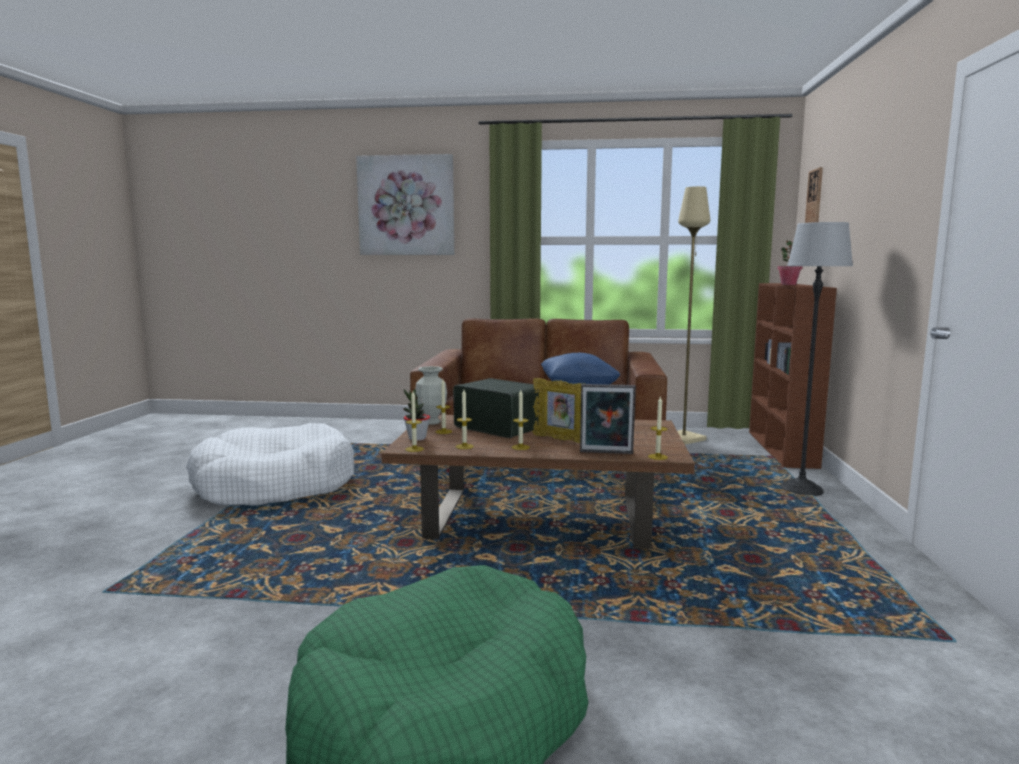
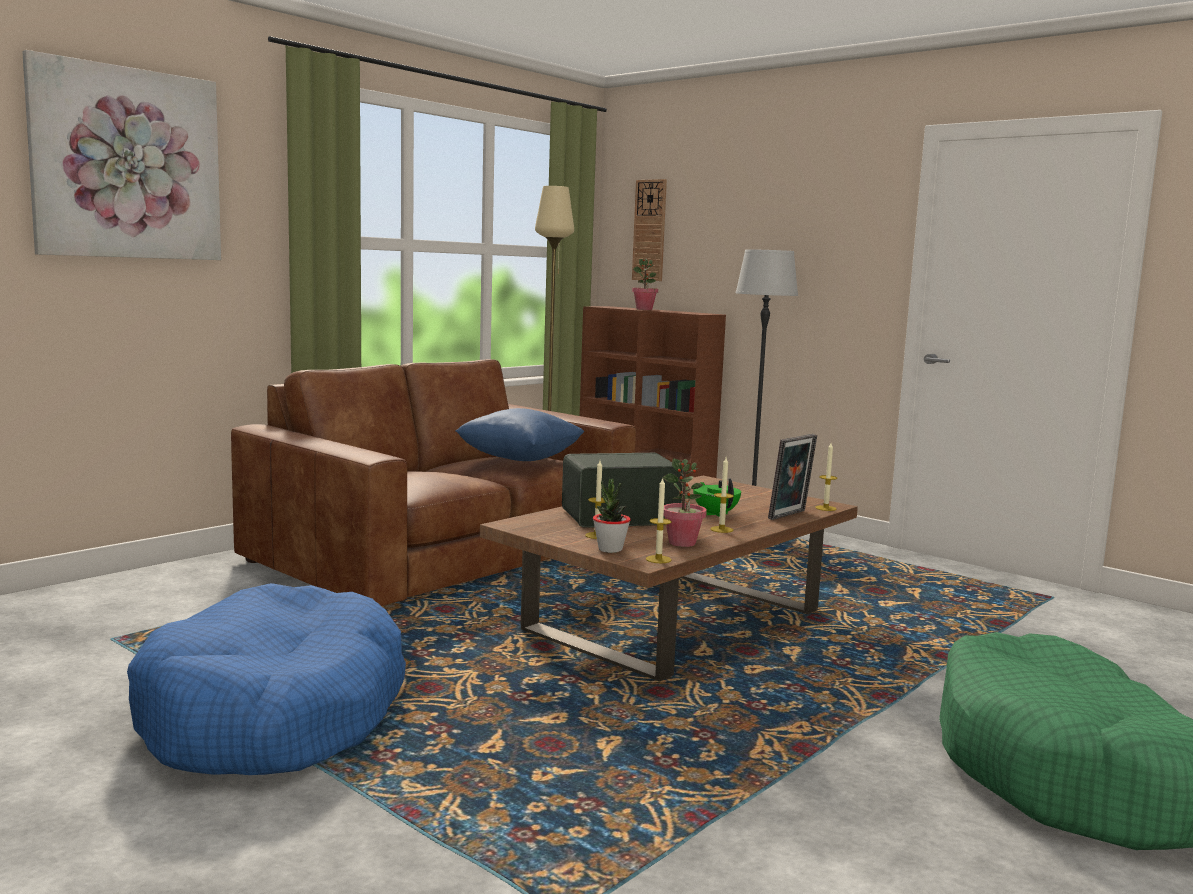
camera: 55 degrees left, 0 degrees up
white dog bed [186,423,354,506] -> blue dog bed [127,583,406,775]
vase [415,366,447,425] -> none
candle [455,390,474,449] -> potted plant [663,458,707,547]
picture frame [533,378,584,443] -> green teapot [693,479,741,517]

